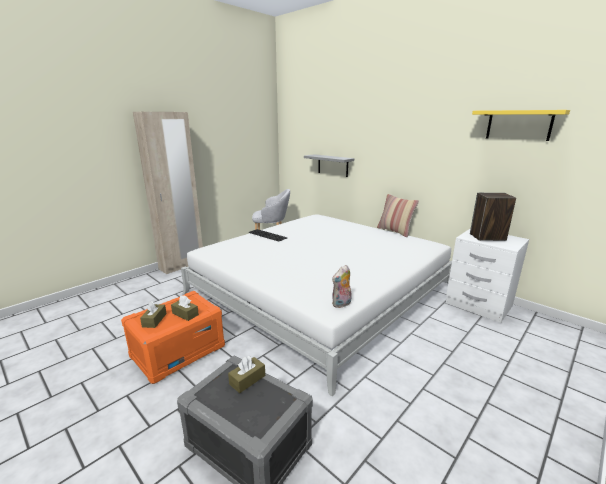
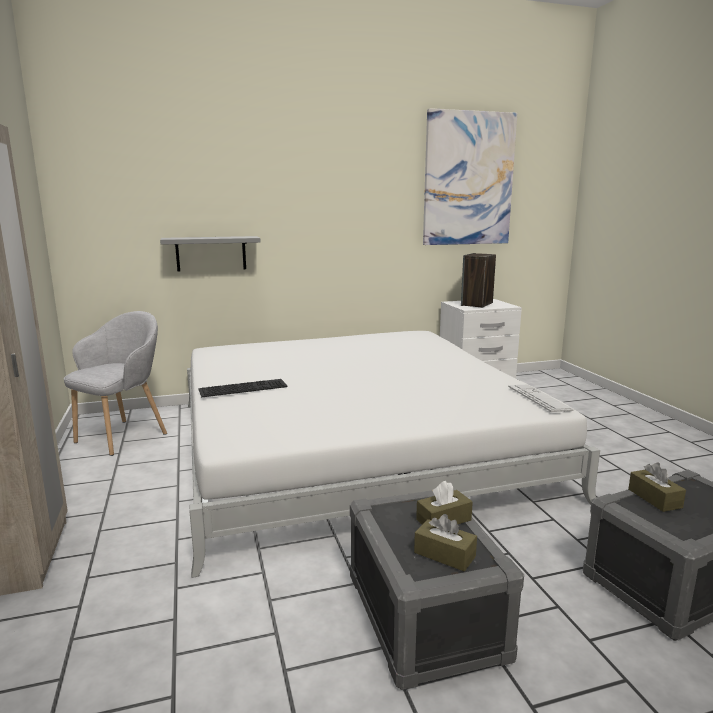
camera: 60 degrees left, 5 degrees down
orange storage box [121,291,225,384] -> grey storage box [350,491,524,690]
plush toy [332,265,352,308] -> keyboard [508,385,574,412]
pillow [377,194,419,237] -> none
yellow shelf [472,110,570,141] -> picture [423,108,517,245]

